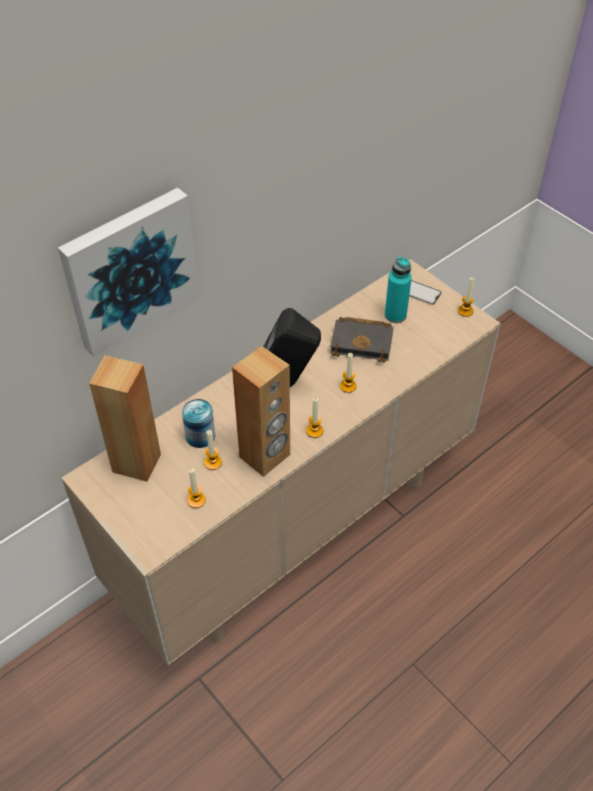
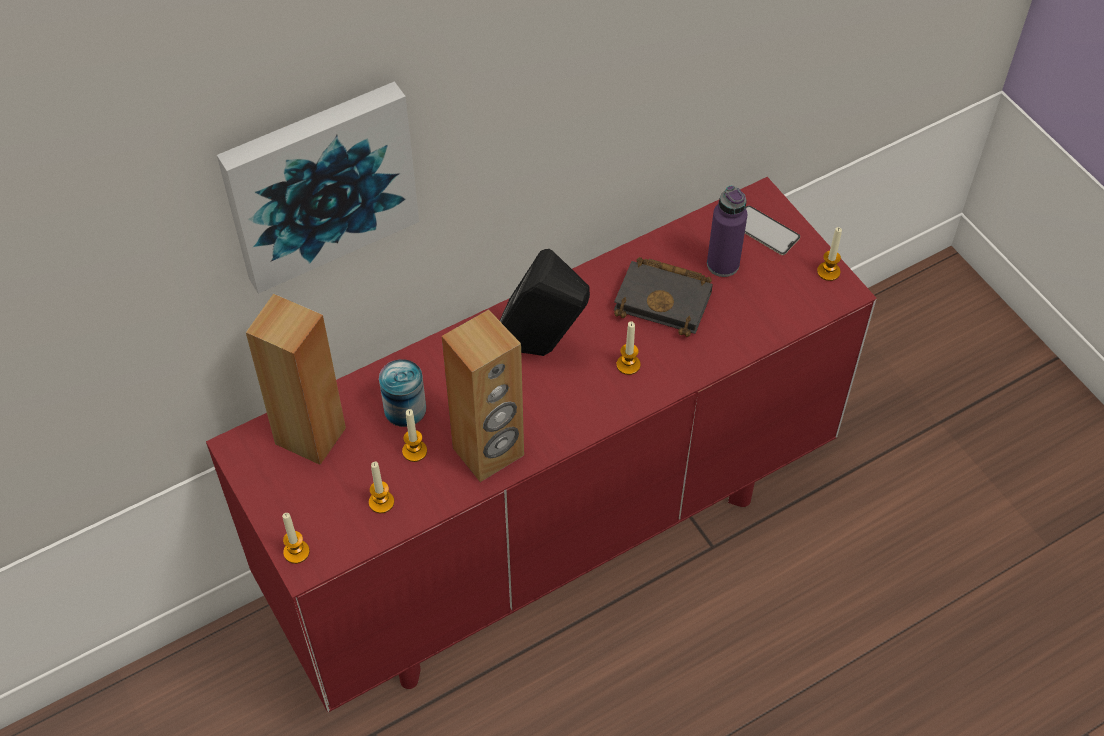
camera: 10 degrees right, 5 degrees up
beige dresser [62,259,501,666] -> red dresser [206,177,877,713]
candle [306,398,323,438] -> candle moved to [282,513,310,564]
turquoise bottle [385,256,412,323] -> purple bottle [707,185,747,277]

